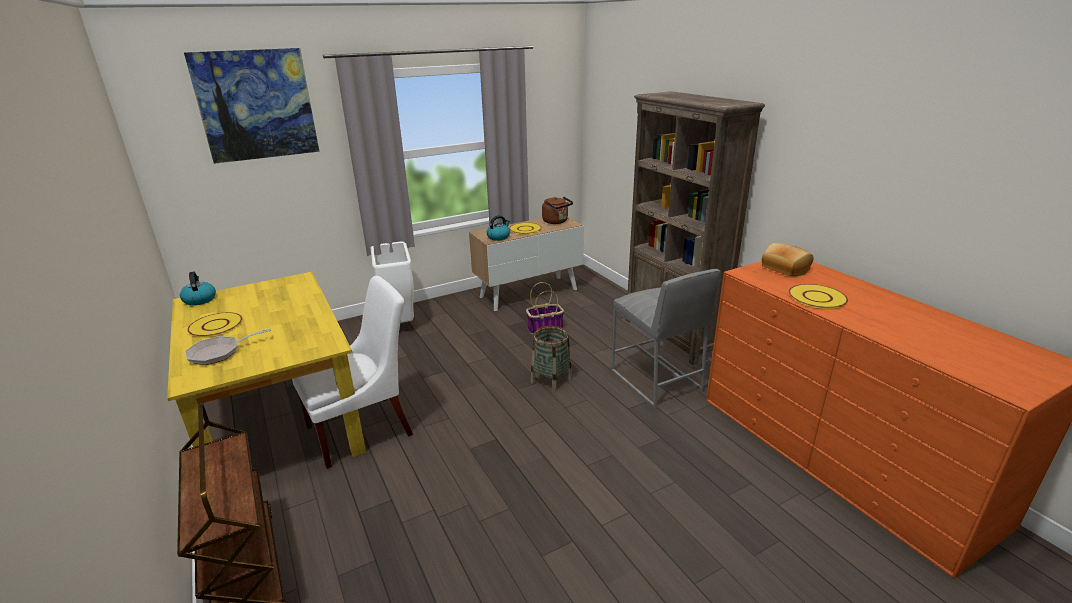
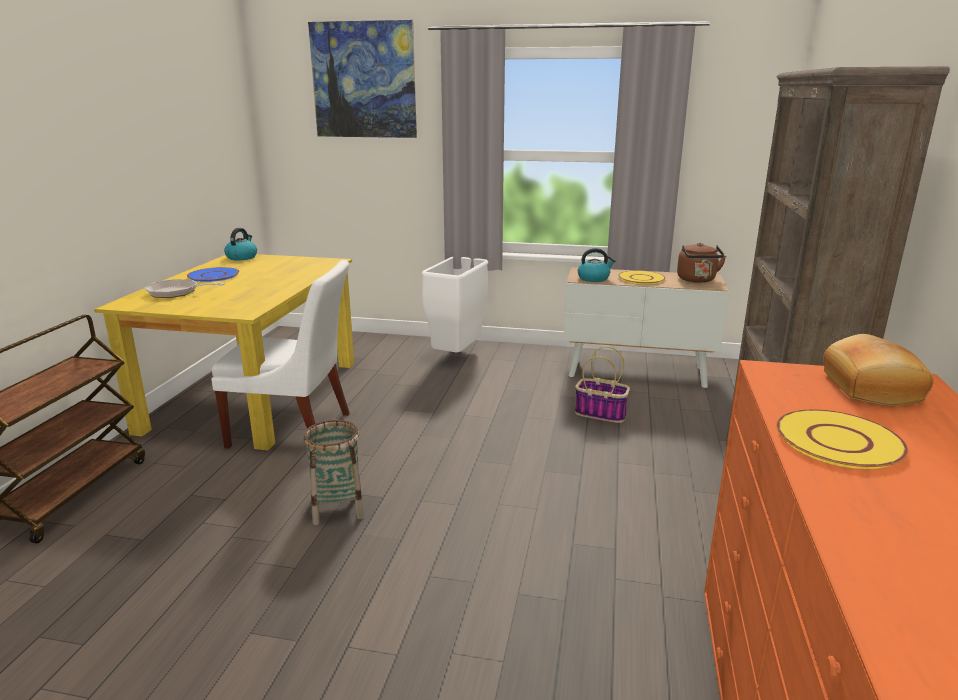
camera: 40 degrees right, 5 degrees down
yellow plate [187,312,242,337] -> blue plate [187,267,239,282]
basket [531,326,572,392] -> basket moved to [303,420,364,525]
grey stool [611,269,721,409] -> none

